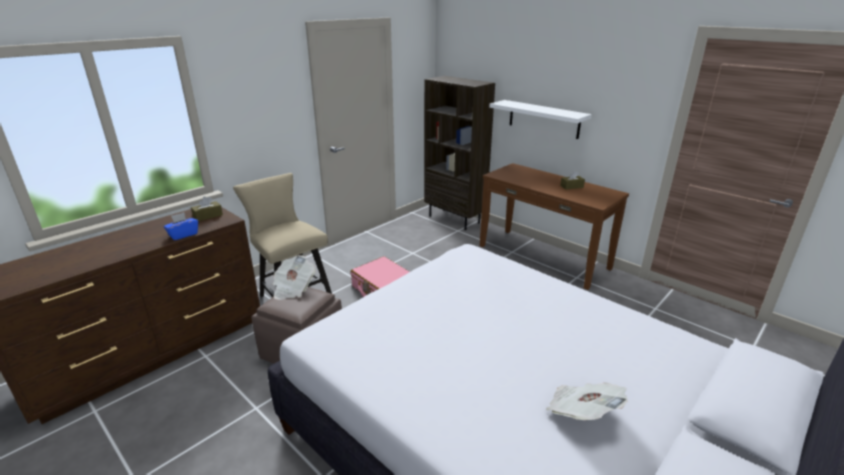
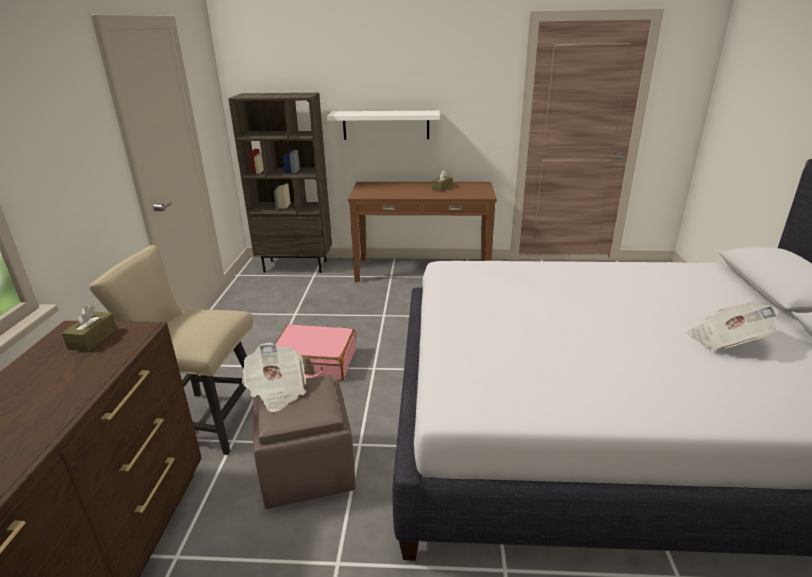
camera: 40 degrees left, 0 degrees up
blue tissue box [164,213,198,240] -> none

